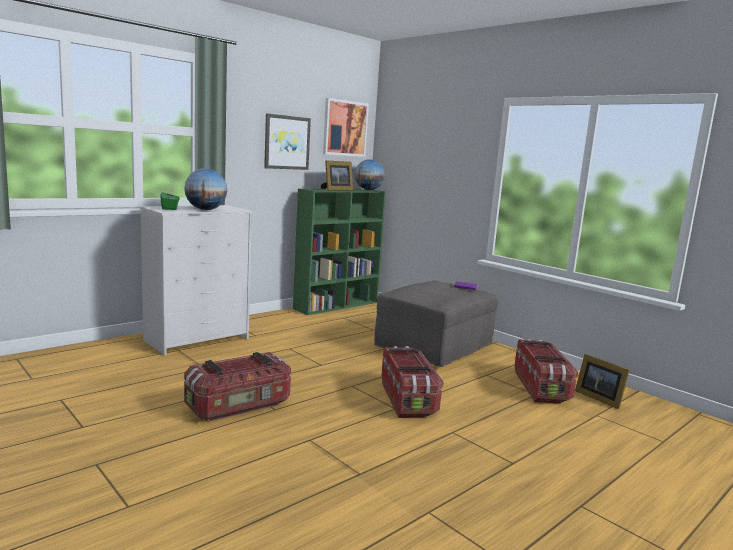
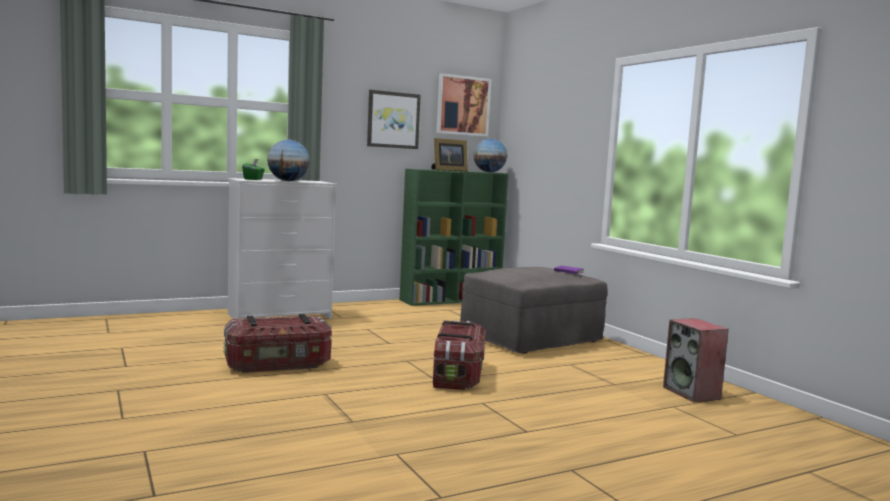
camera: 15 degrees right, 5 degrees down
storage box [515,339,578,404] -> none
picture frame [575,354,630,409] -> speaker [663,318,729,402]

